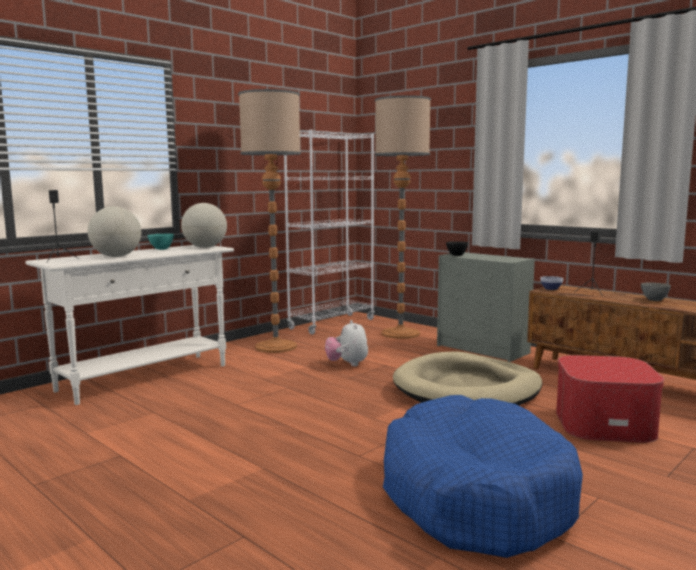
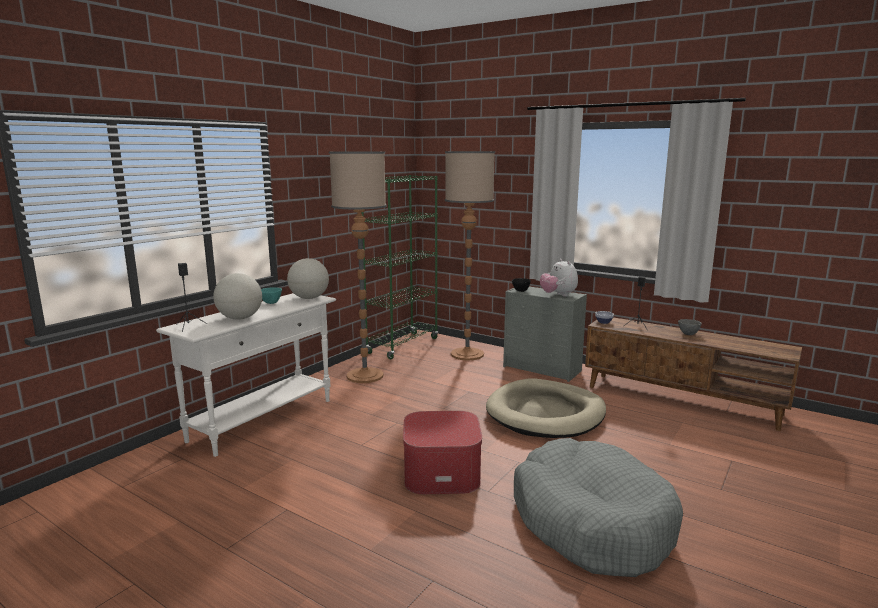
camera: 10 degrees left, 5 degrees up
white bookcase [284,130,375,335] -> green bookcase [361,175,438,359]
plush toy [325,320,368,366] -> plush toy moved to [540,259,578,297]
blue dog bed [383,395,583,558] -> grey dog bed [514,438,683,577]
ottoman [556,355,664,443] -> ottoman moved to [403,411,482,494]

